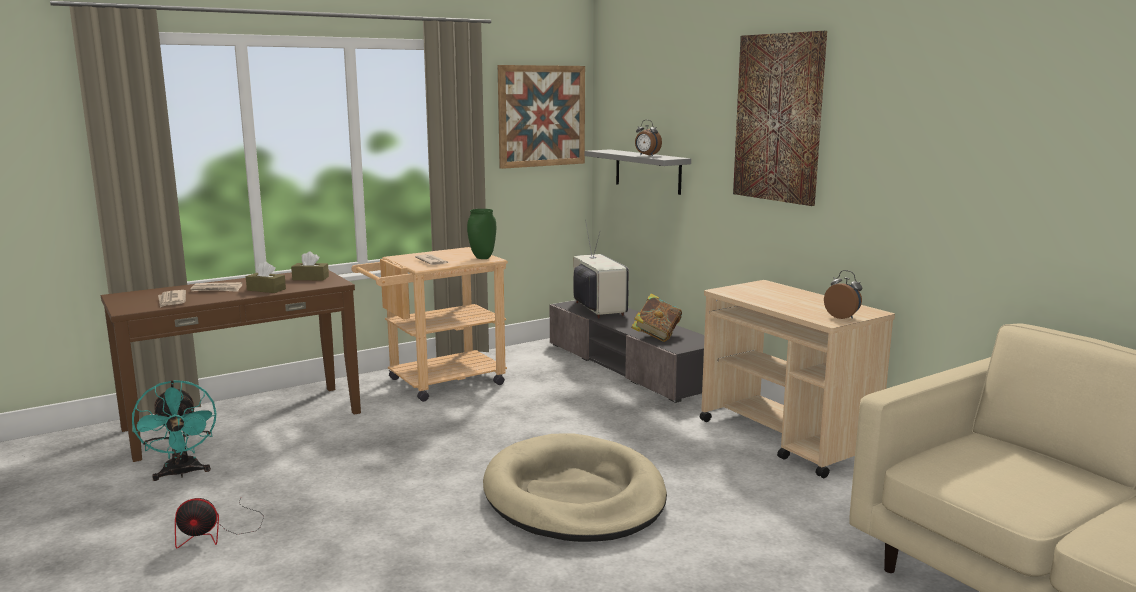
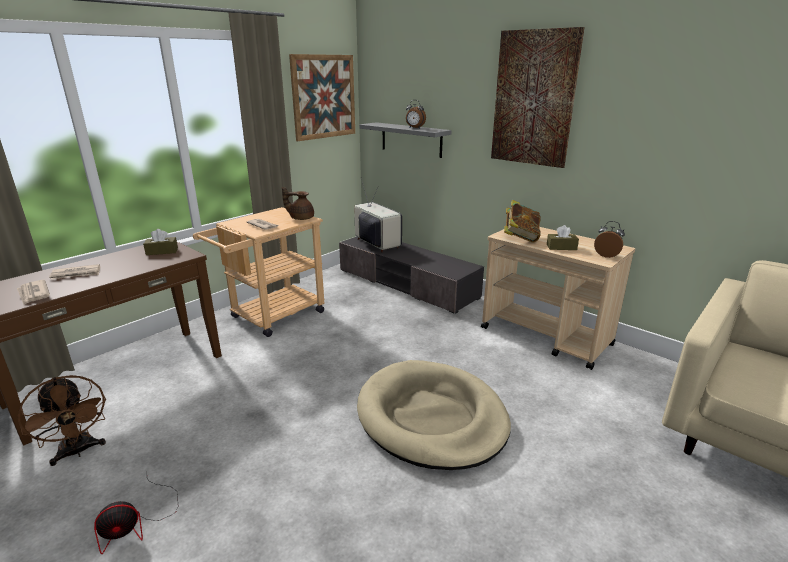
camera: 15 degrees left, 10 degrees up
turquoise fan [132,380,216,481] -> brown fan [17,375,106,466]
brown tissue box [246,261,286,293] -> brown tissue box moved to [547,225,579,250]
green vase [467,209,496,259] -> brown teapot [282,187,314,220]
book [631,294,682,342] -> book moved to [504,200,541,243]

